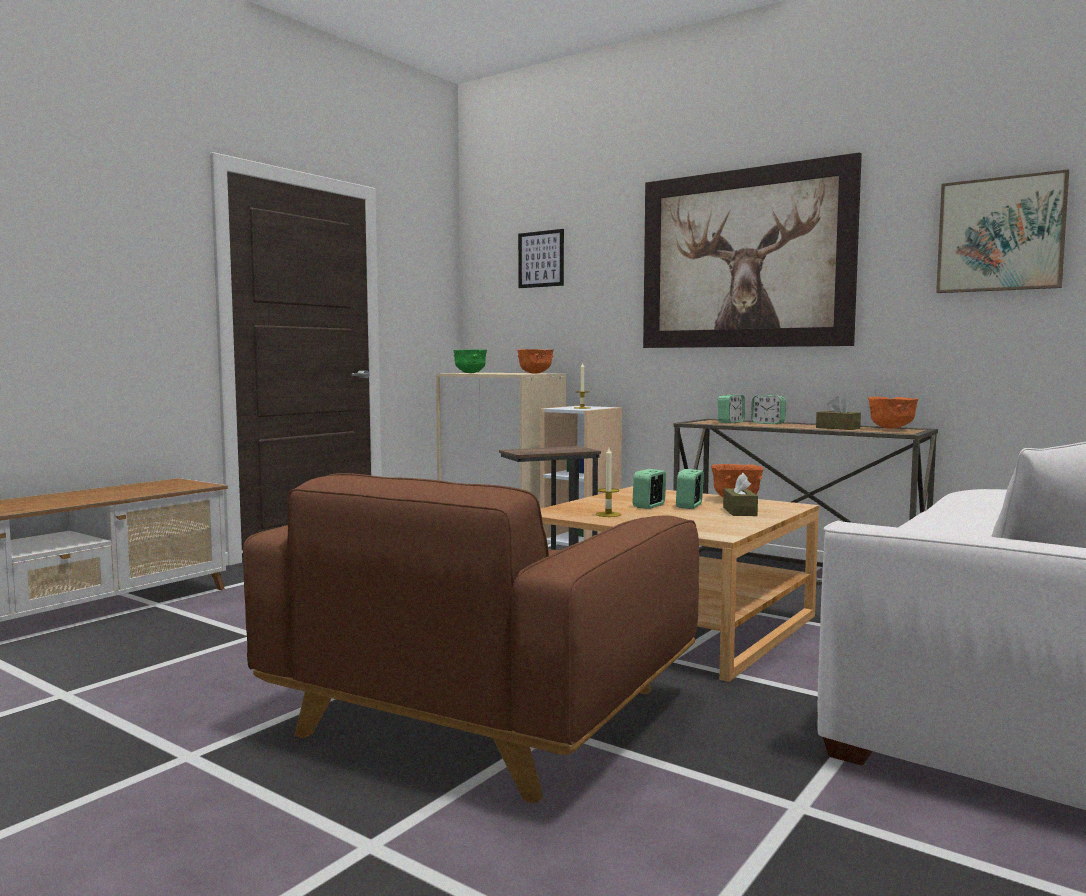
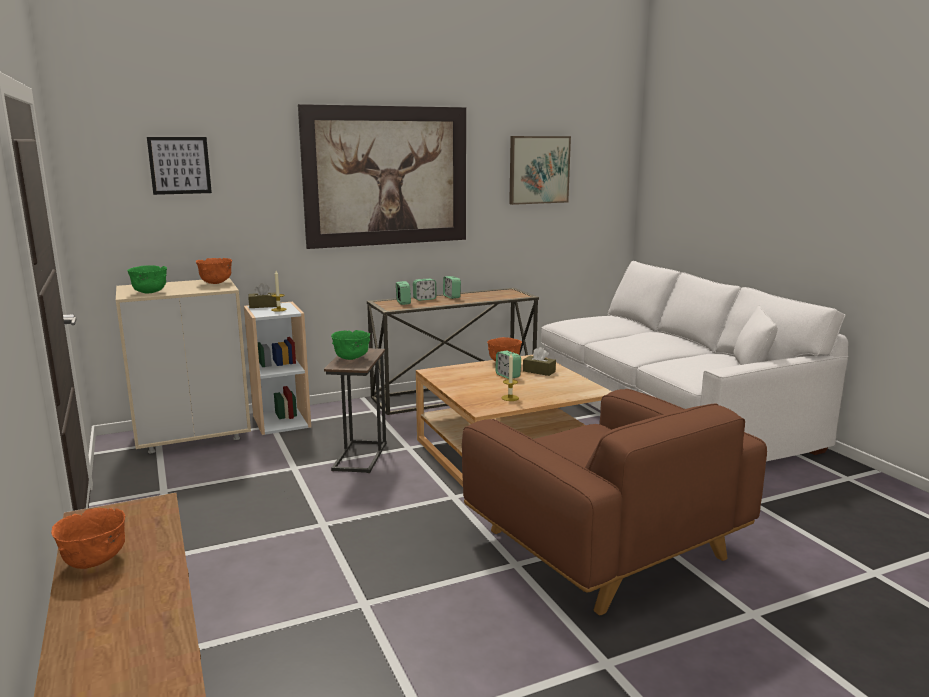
camera: 60 degrees left, 10 degrees up
alarm clock [633,469,666,509] -> alarm clock moved to [443,276,461,299]
brown tissue box [816,396,861,430] -> brown tissue box moved to [248,283,277,308]
orange bowl [868,397,918,429] -> orange bowl moved to [51,508,125,569]
none -> green bowl [331,330,370,360]

